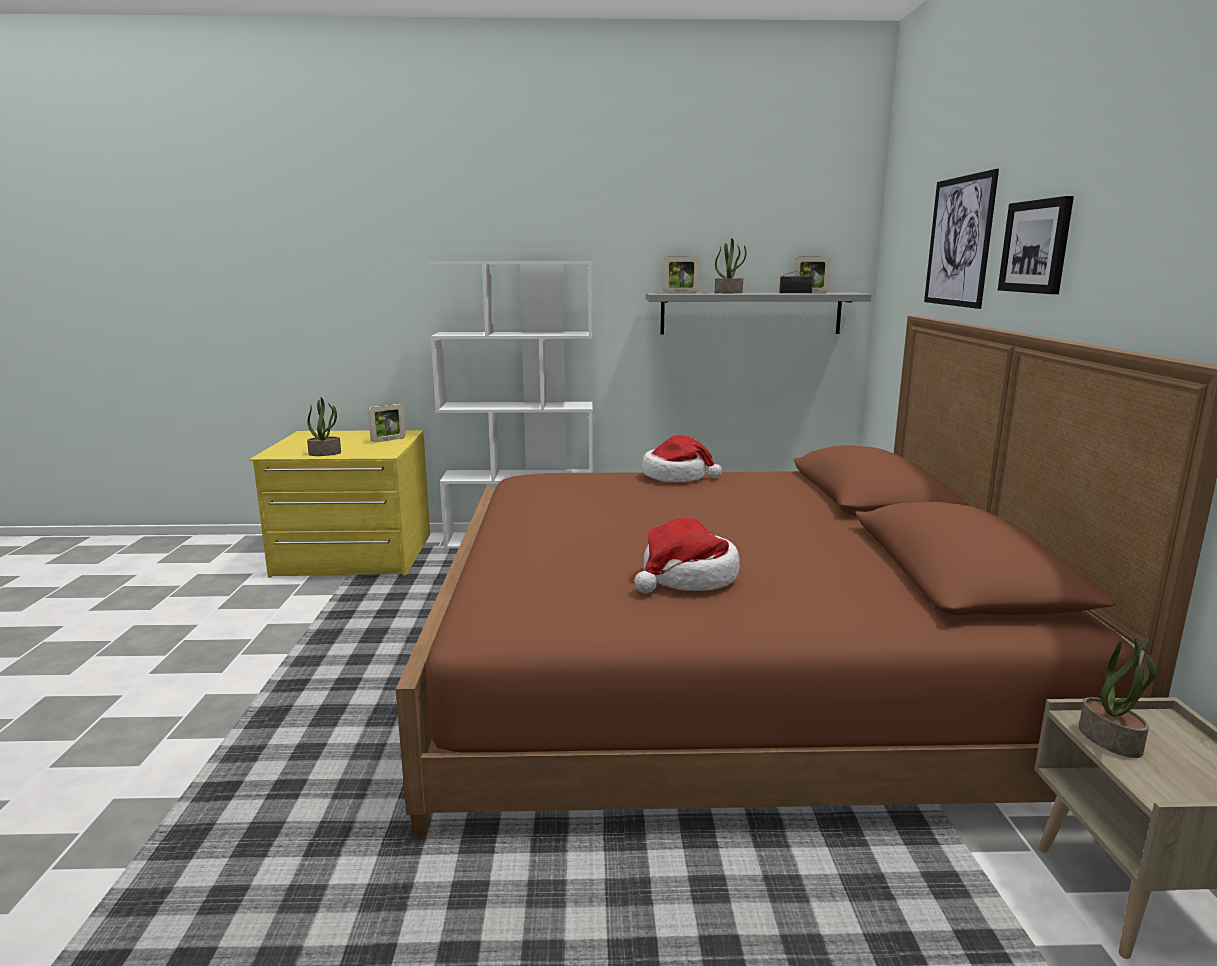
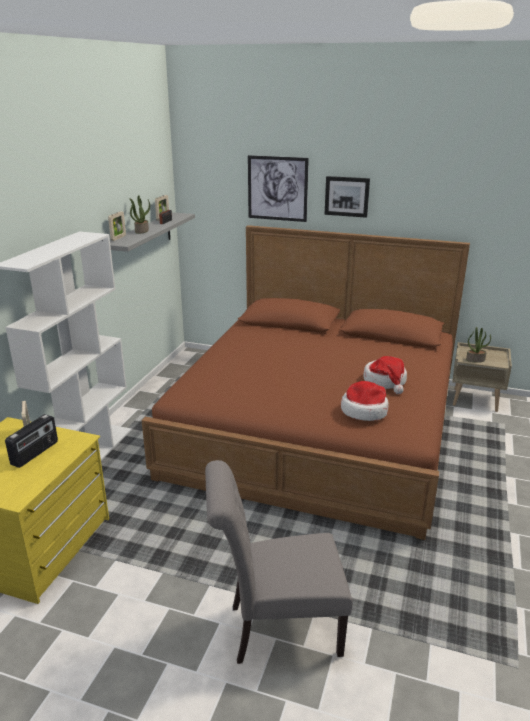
camera: 70 degrees left, 10 degrees up
potted plant [307,397,341,456] -> none
hat [642,435,722,482] -> hat moved to [341,381,389,421]
none -> radio [5,414,58,468]
none -> grey chair [205,460,353,664]

